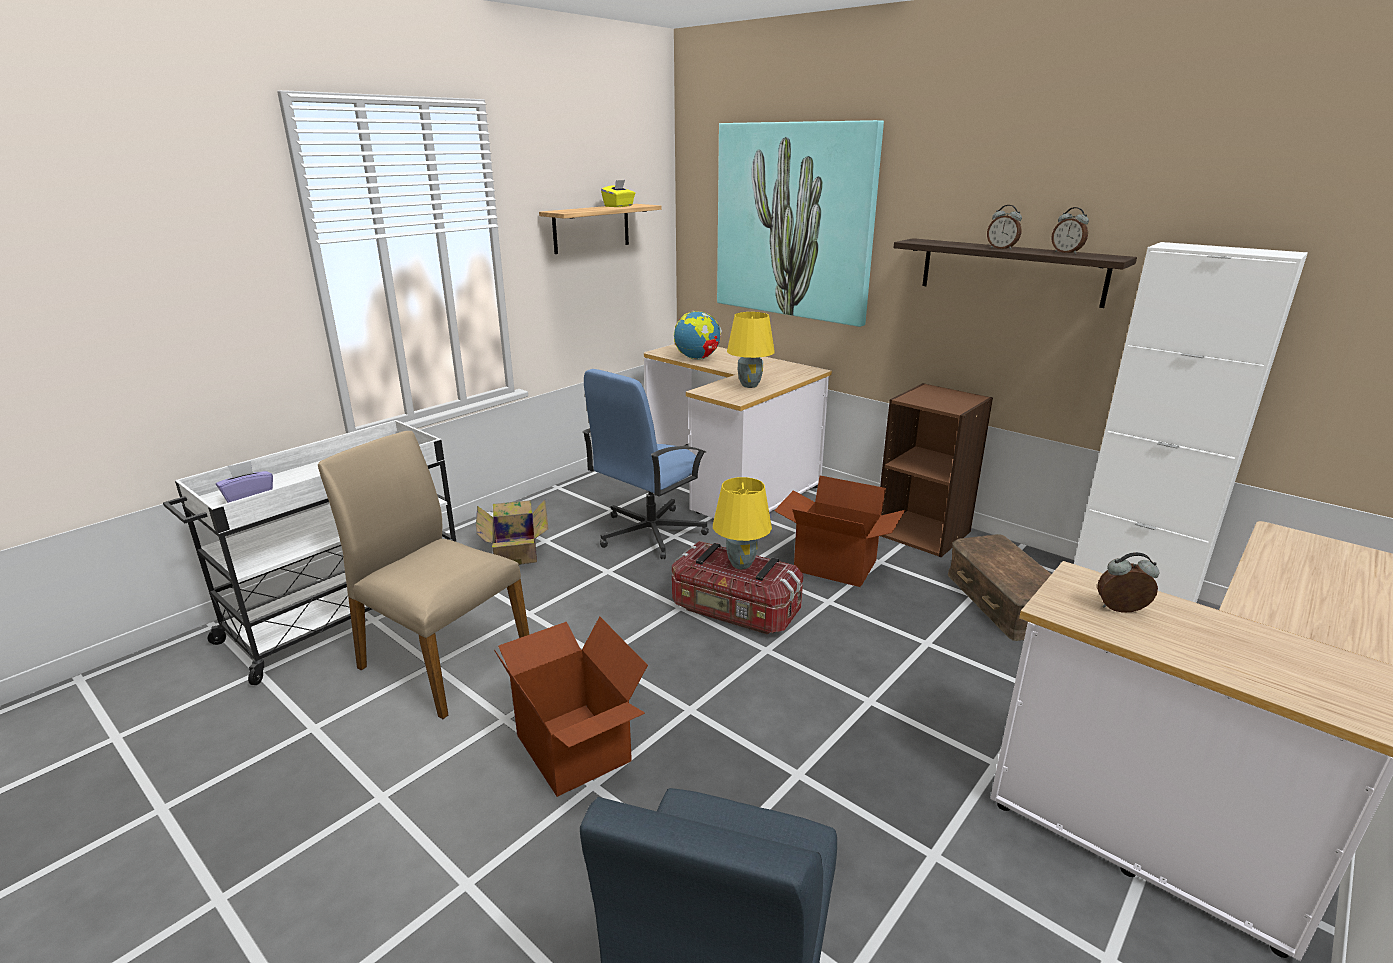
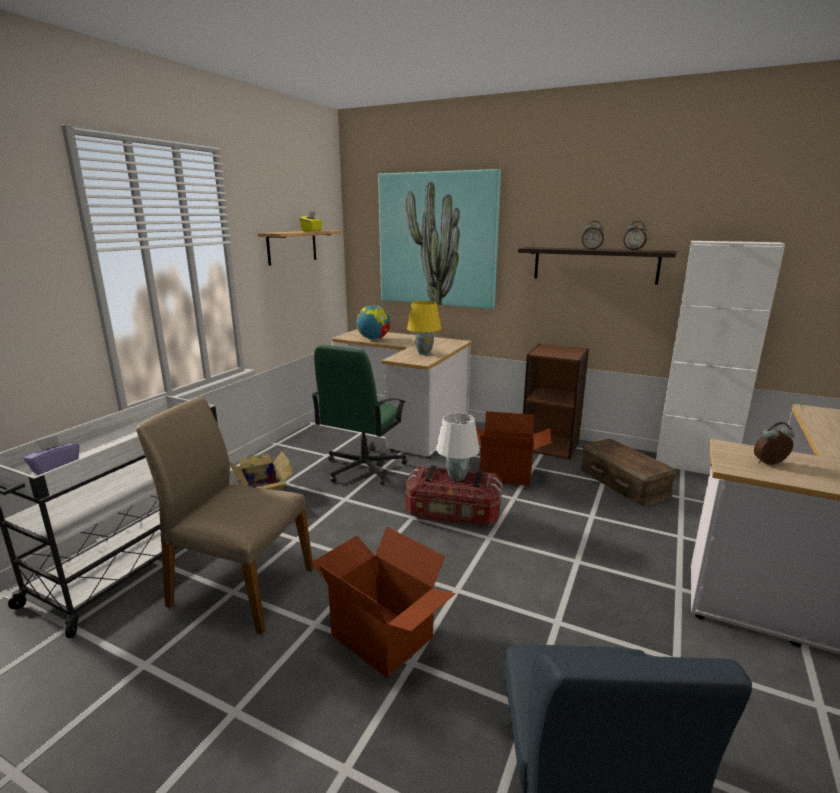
camera: 15 degrees left, 5 degrees down
blue office chair [582,369,709,559] -> green office chair [311,345,407,485]
yellow table lamp [713,477,772,569] -> white table lamp [436,413,480,481]

